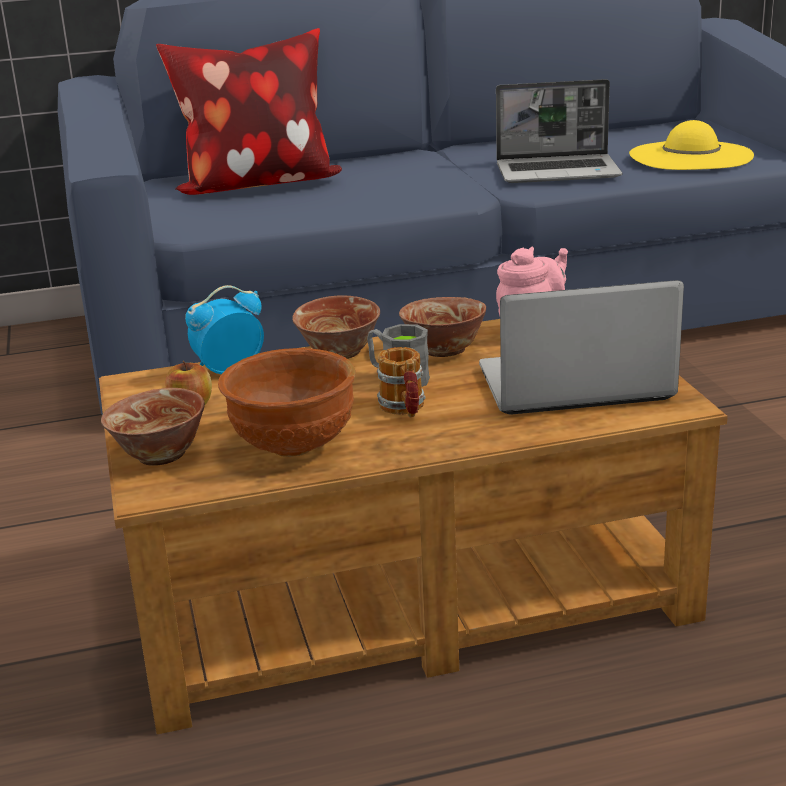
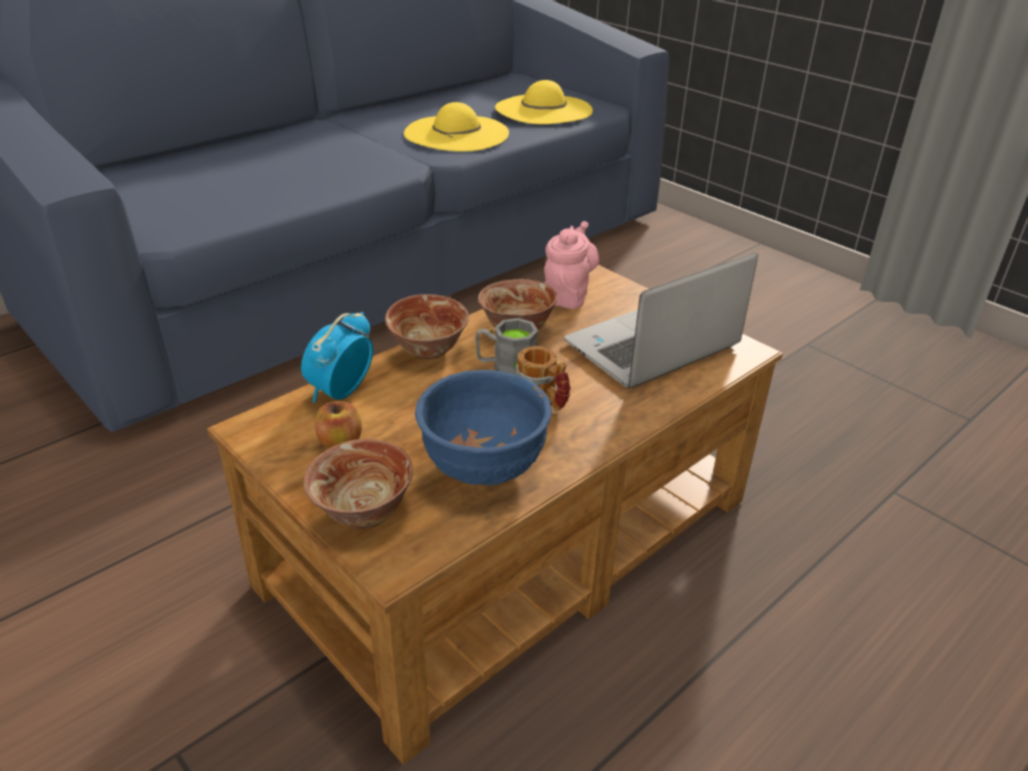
camera: 30 degrees left, 10 degrees up
pillow [156,28,342,195] -> none
brown bowl [218,348,356,457] -> blue bowl [415,370,552,485]
laptop [496,79,623,183] -> yellow hat [404,102,509,152]

